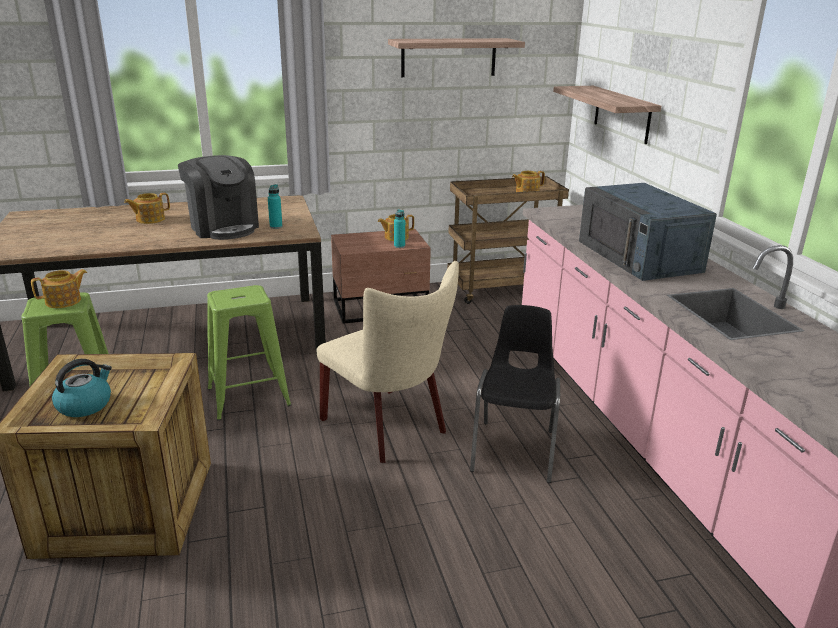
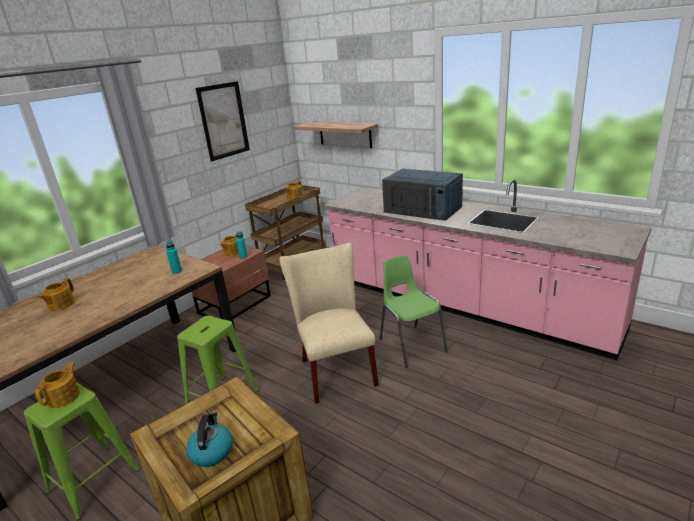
camera: 35 degrees left, 0 degrees up
coffee machine [178,155,259,240] -> none
beige chair [317,261,459,463] -> beige chair turned 120 degrees counterclockwise [279,243,379,404]
shelf [388,38,525,77] -> picture [195,81,250,161]
black chair [470,305,560,483] -> green chair [380,255,448,368]

